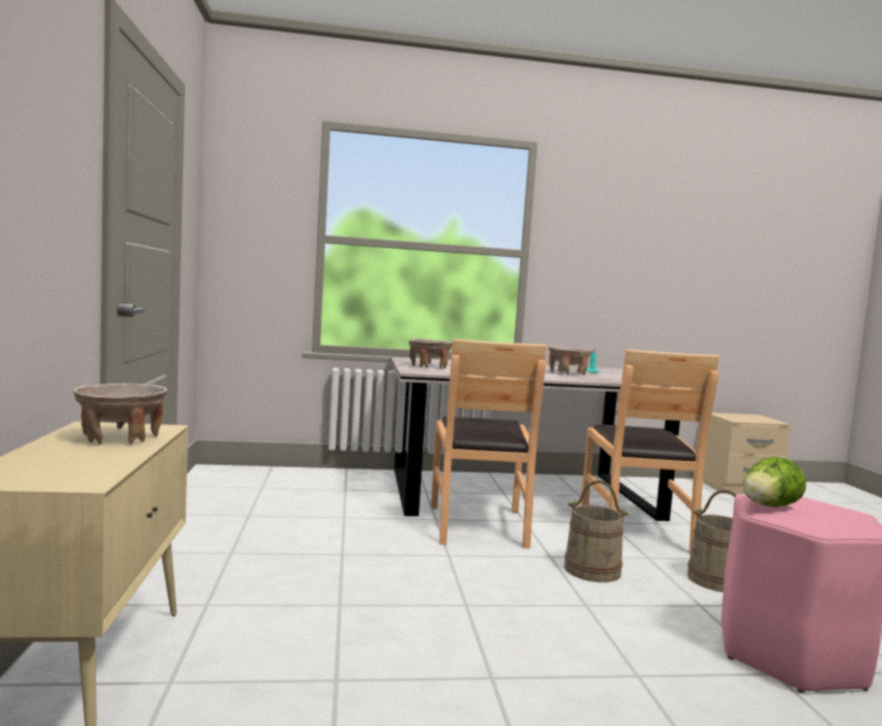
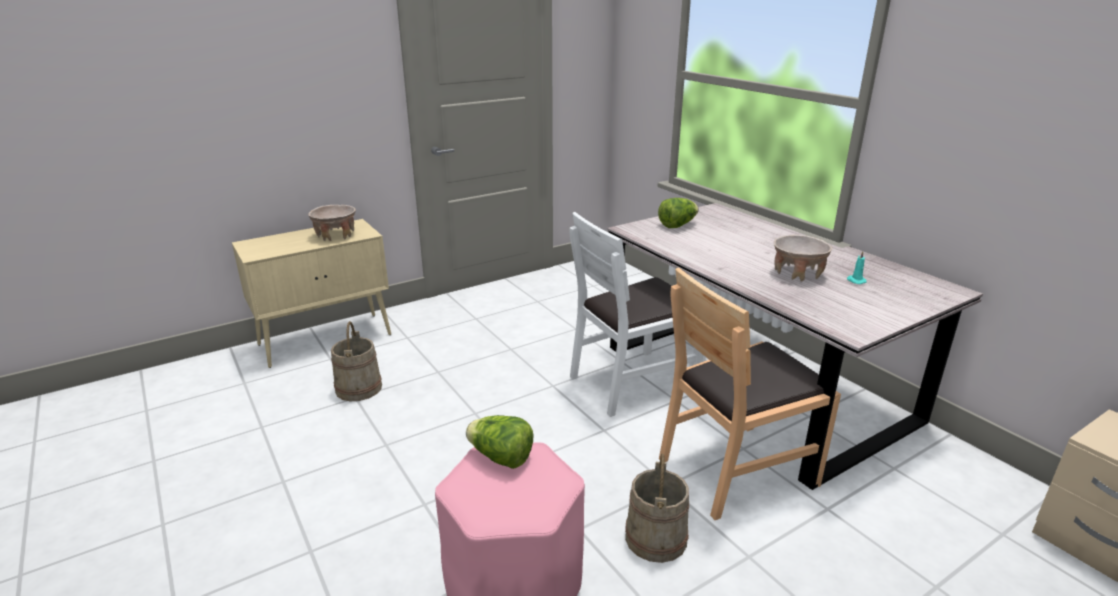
camera: 65 degrees right, 20 degrees up
beige bowl [409,338,453,369] -> lettuce [658,198,698,228]
brown chair [431,339,547,549] -> white chair [569,212,703,417]
beige bucket [564,480,629,582] -> beige bucket moved to [331,321,382,402]

